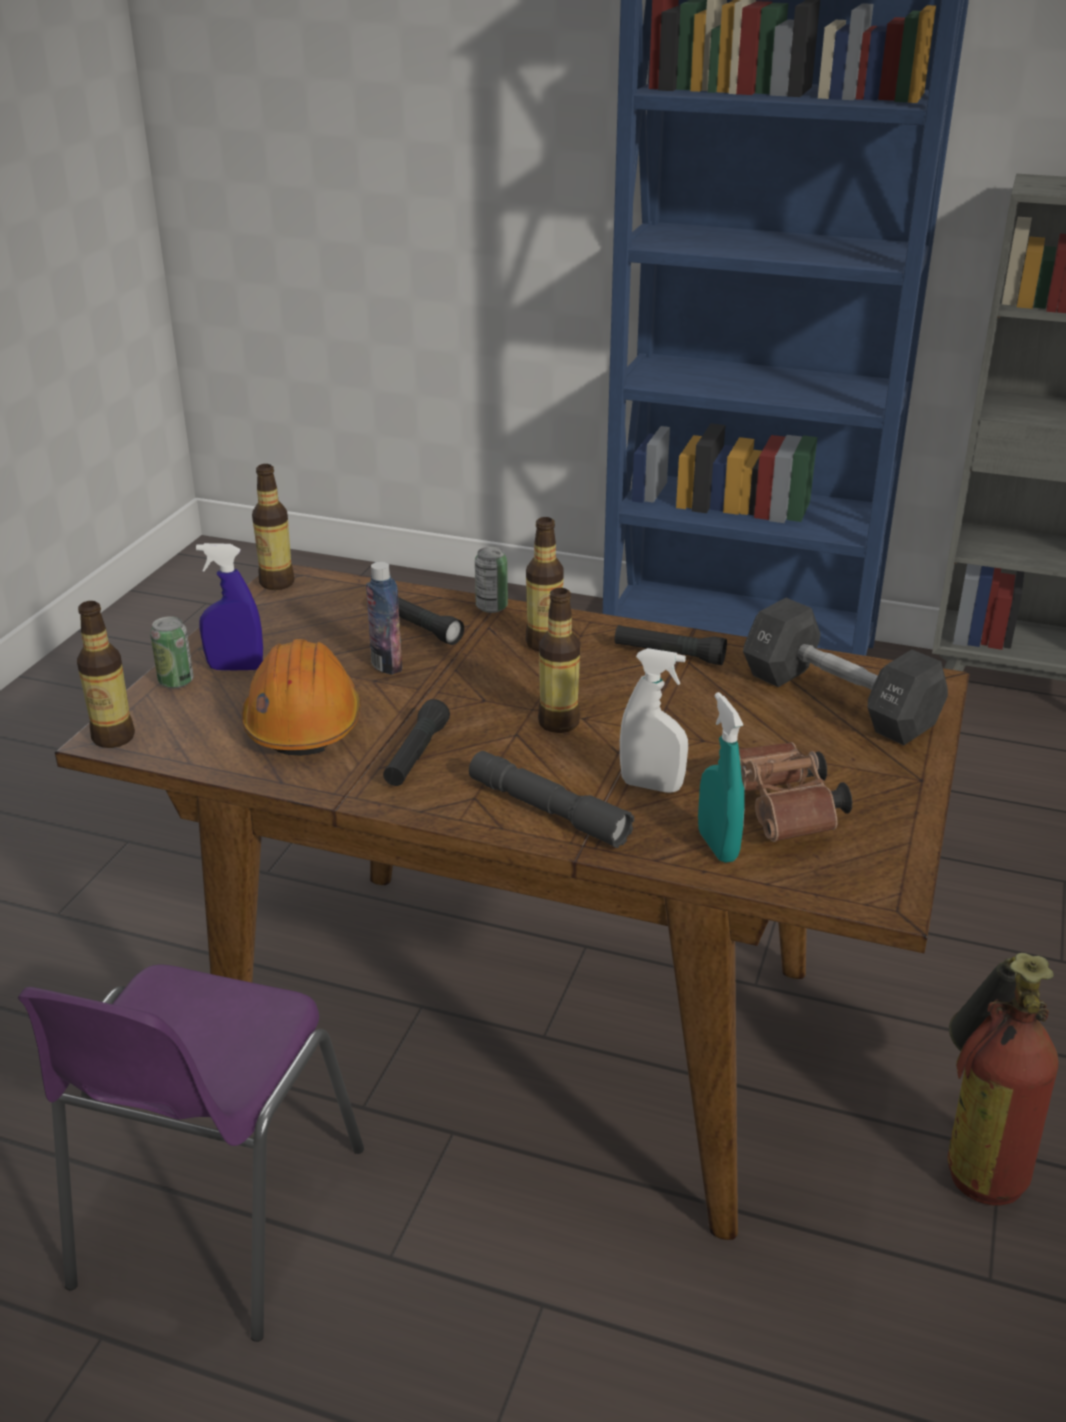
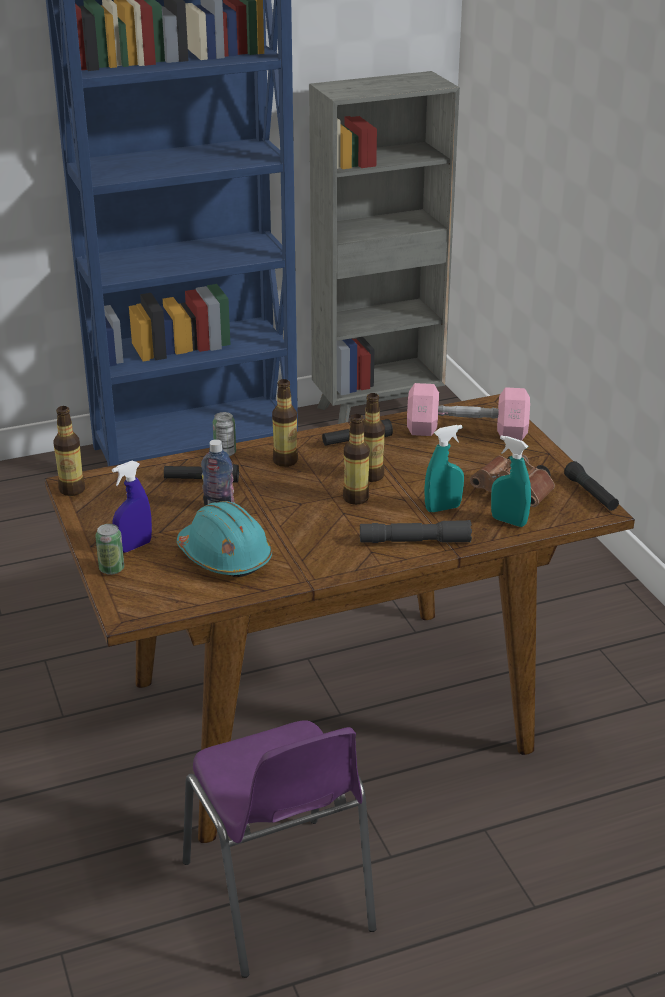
camera: 40 degrees left, 0 degrees up
bottle [77,601,135,748] -> bottle moved to [363,393,385,482]
orange hard hat [242,639,361,756] -> turquoise hard hat [177,501,272,577]
black flashlight [383,699,450,786] -> black flashlight moved to [564,461,619,511]
white spray bottle [620,648,688,793] -> turquoise spray bottle [425,425,464,512]
black dumbbell [743,598,948,745] -> pink dumbbell [407,383,530,441]
fire extinguisher [948,953,1058,1206] -> none

